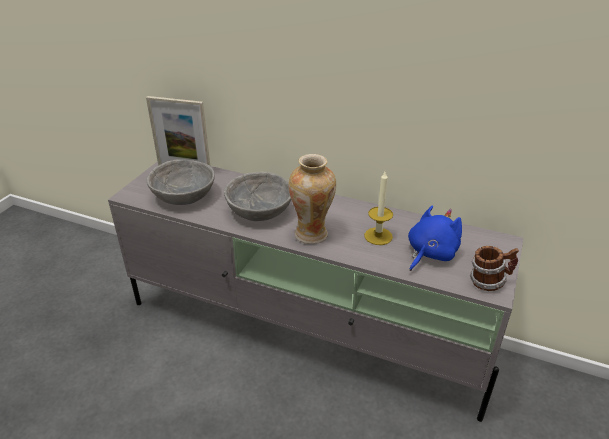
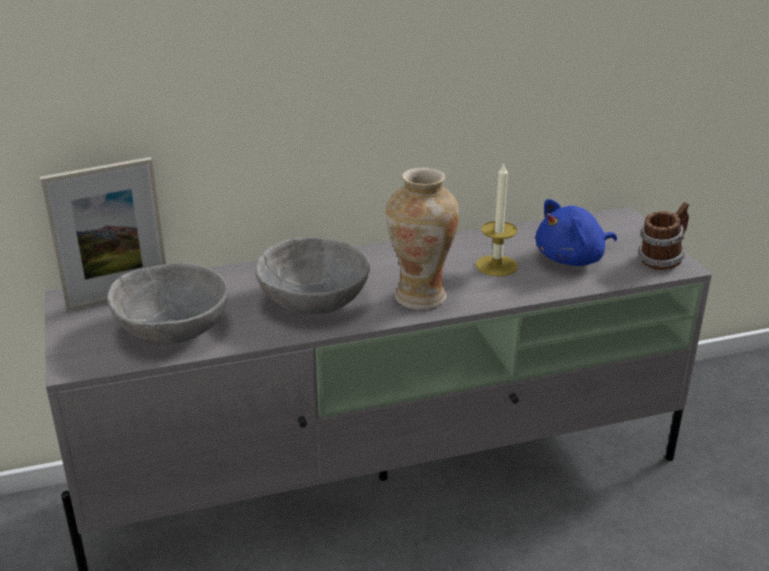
camera: 40 degrees left, 5 degrees down
blue plush toy [408,205,462,271] -> blue plush toy turned 120 degrees counterclockwise [536,199,617,266]

